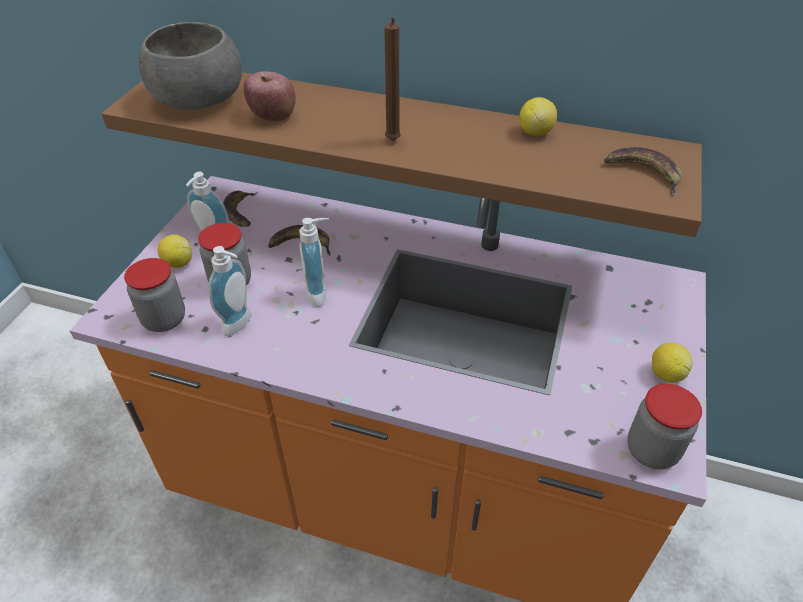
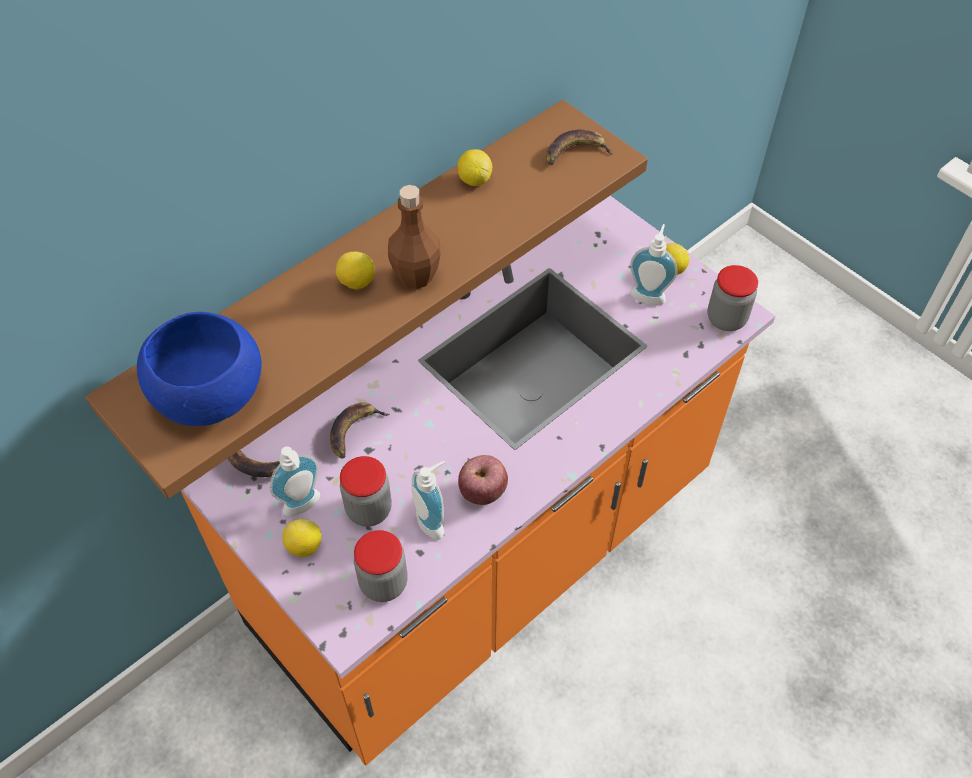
camera: 60 degrees left, 10 degrees up
grey bowl [138,22,242,110] -> blue bowl [137,312,262,426]
apple [244,71,296,122] -> apple moved to [458,455,508,505]
soap dispenser [299,218,329,307] -> soap dispenser moved to [630,224,678,305]
brown candle [384,17,401,141] -> brown bottle [388,185,441,289]
none -> lemon [336,252,375,290]

